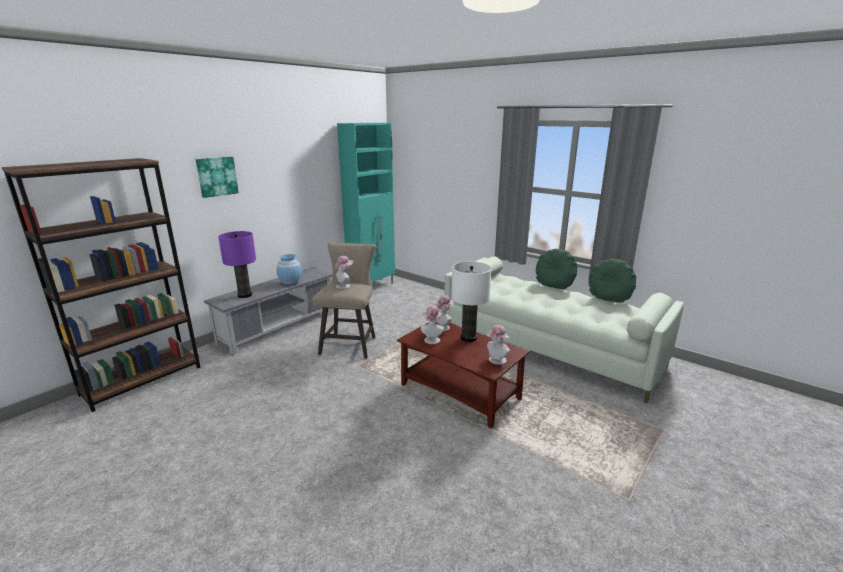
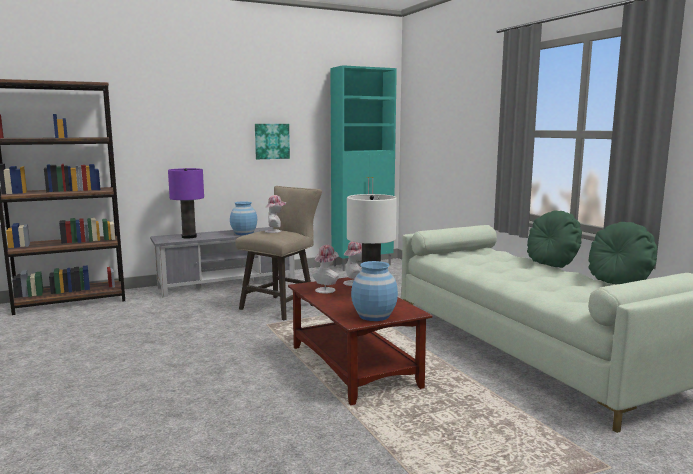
camera: 25 degrees right, 10 degrees down
picture [196,156,239,198] -> picture moved to [255,124,290,159]
hat [487,325,510,365] -> blue vase [351,261,398,321]

